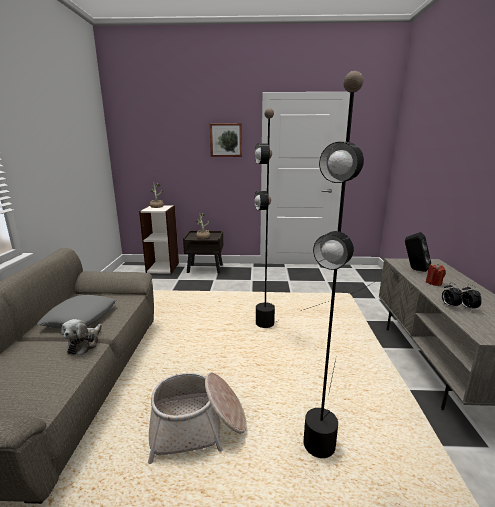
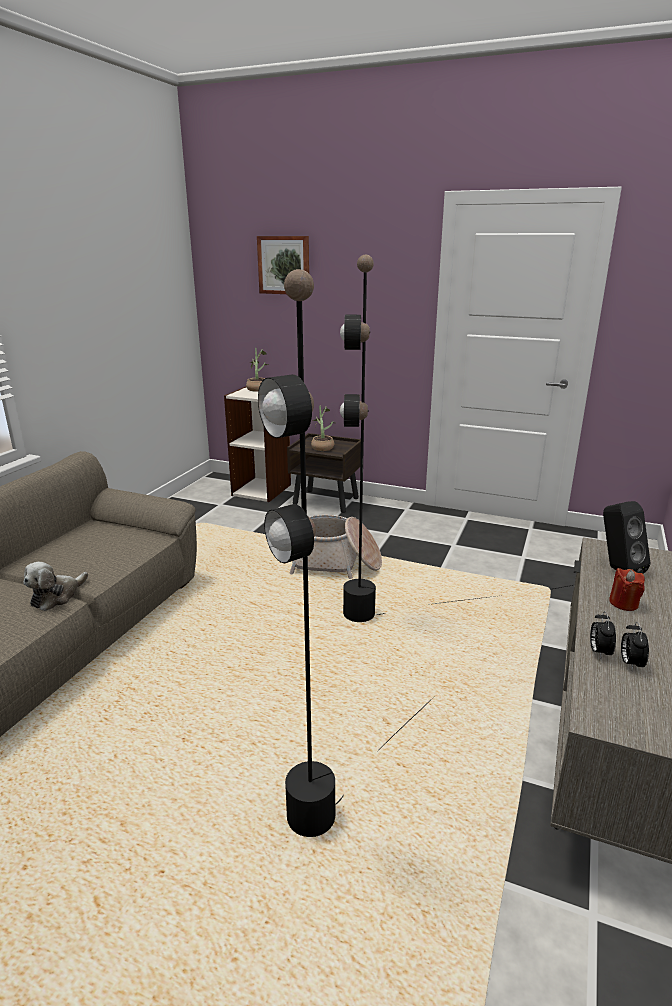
camera: 20 degrees right, 5 degrees up
grey pillow [37,295,116,329] -> none
basket [148,372,247,464] -> basket moved to [290,515,382,579]
picture [210,123,242,157] -> picture moved to [257,236,309,294]

